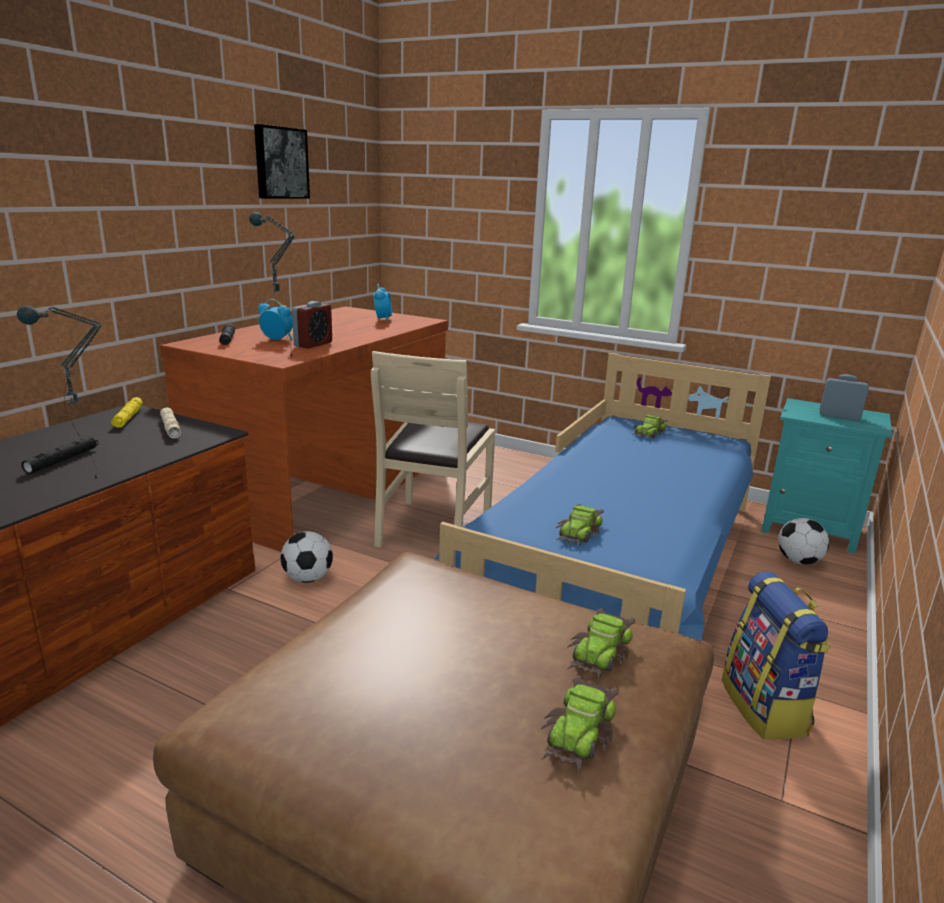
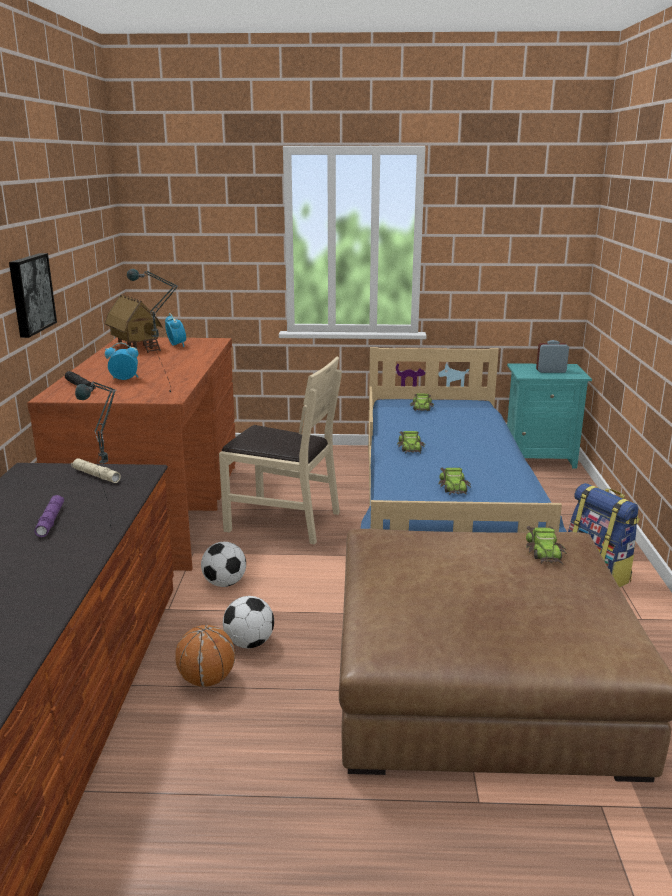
camera: 25 degrees left, 0 degrees up
black flashlight [21,436,98,474] -> purple flashlight [34,495,64,537]
yellow flashlight [111,397,143,428] -> none
picture [254,124,310,199] -> picture moved to [9,253,57,338]
alarm clock [292,301,332,349] -> none
beige chair [371,351,495,547] -> beige chair turned 60 degrees counterclockwise [219,357,342,545]
toy car [540,676,618,774] -> toy car moved to [397,431,425,453]
football [778,518,829,565] -> football moved to [223,596,274,648]
none -> toy house [105,295,163,353]
none -> basketball [175,625,235,687]

